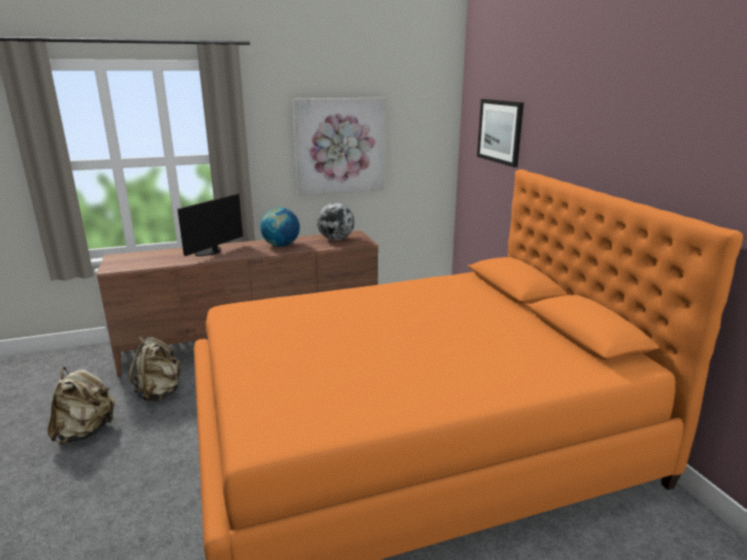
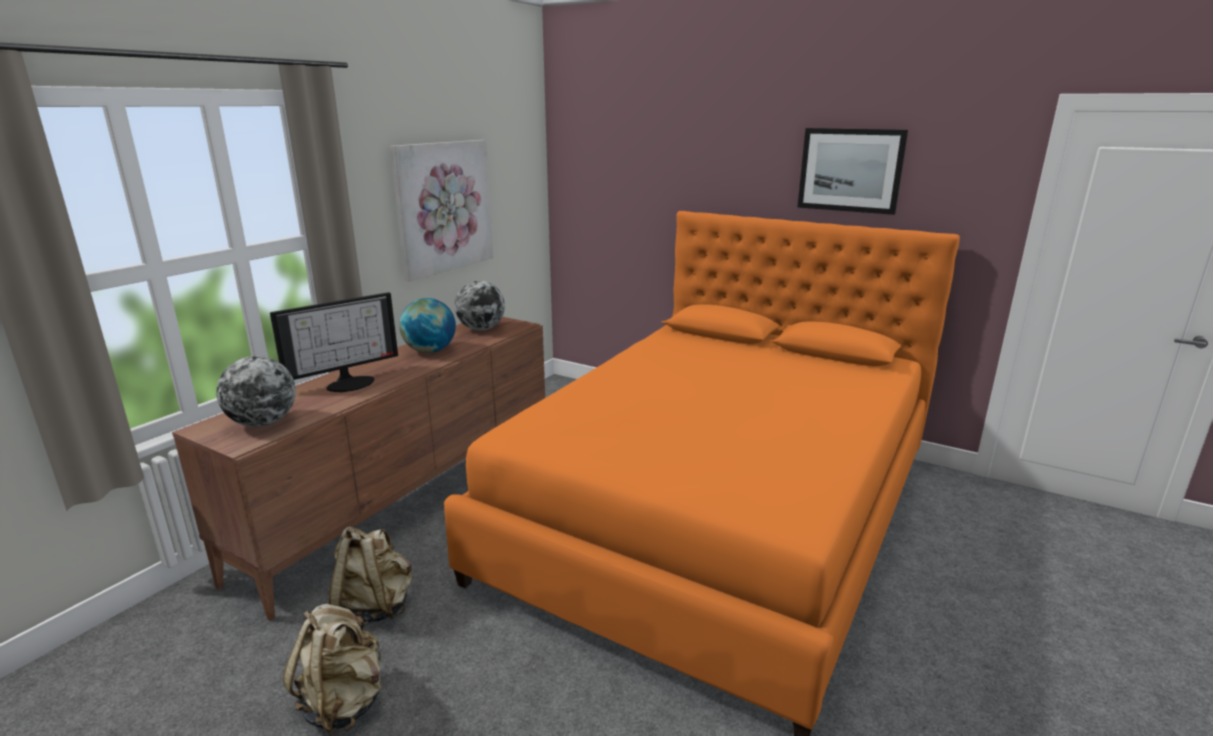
camera: 40 degrees left, 0 degrees up
monitor [177,194,243,256] -> monitor turned 120 degrees counterclockwise [270,292,398,392]
picture [477,99,524,167] -> picture moved to [798,128,908,215]
none -> globe [216,356,296,427]

